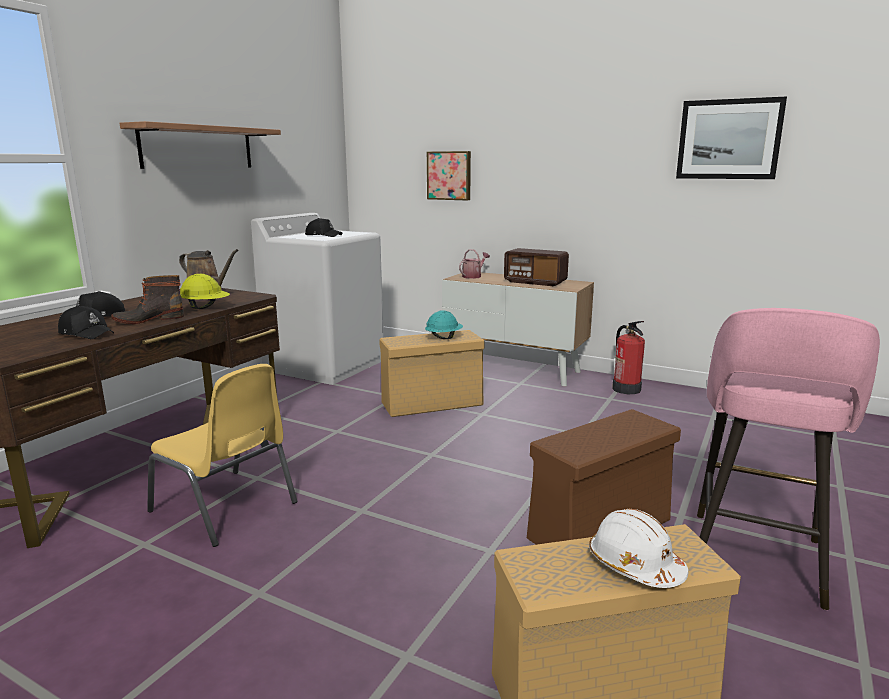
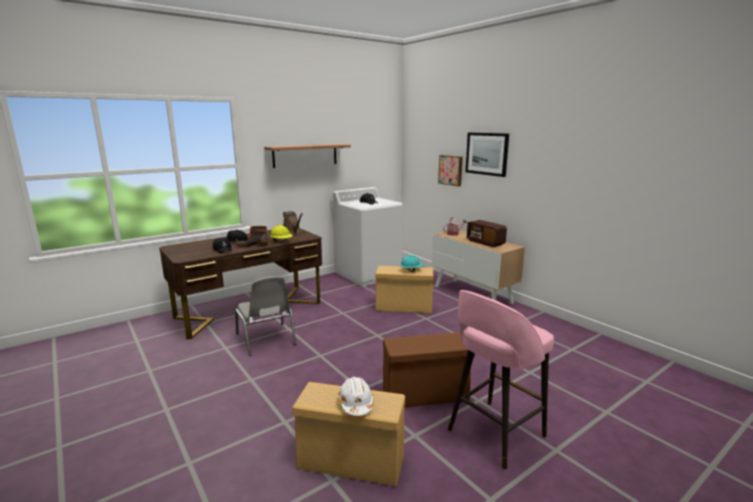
camera: 25 degrees right, 0 degrees up
yellow chair [147,364,298,547] -> grey chair [235,276,296,356]
fire extinguisher [612,321,645,394] -> none
picture [676,96,787,179] -> picture moved to [465,132,509,177]

